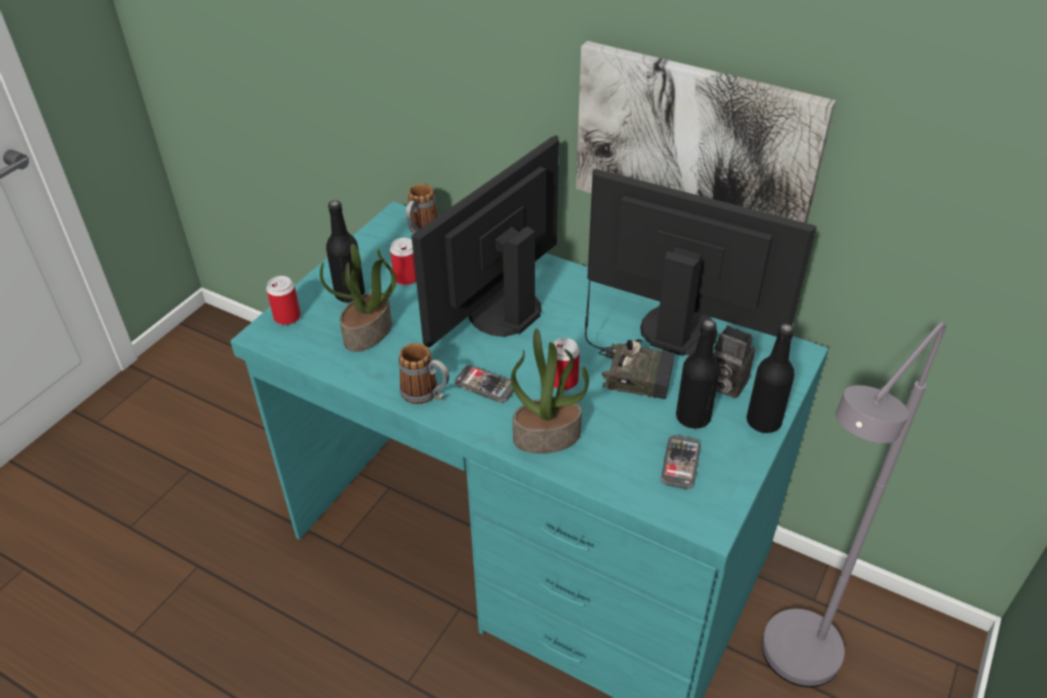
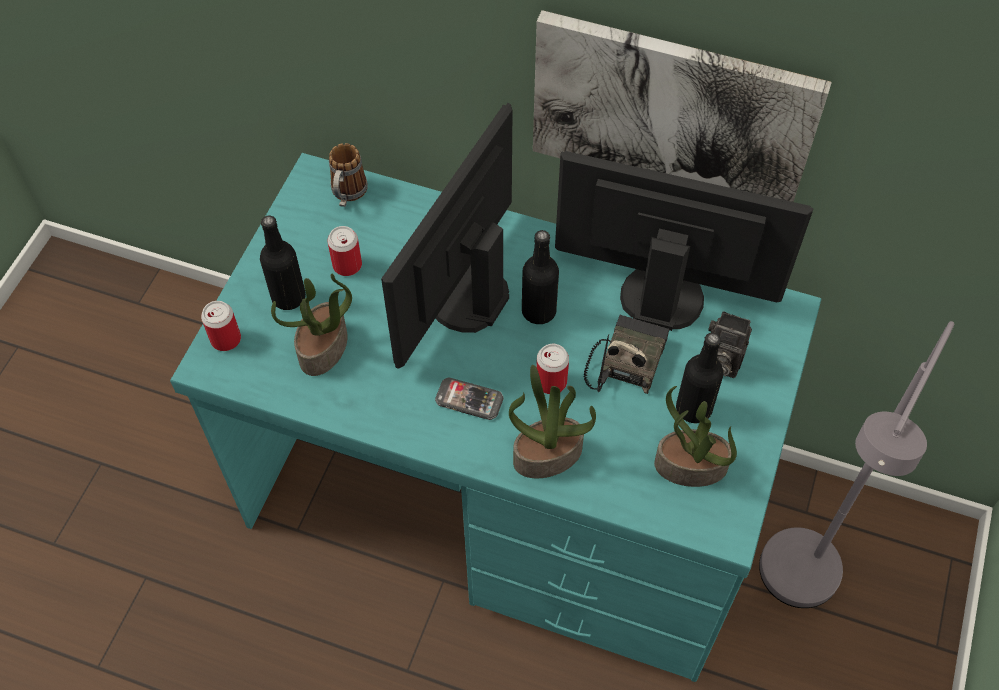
camera: 10 degrees left, 15 degrees up
mug [399,343,449,404] -> none
radio [585,266,674,399] -> radio turned 75 degrees counterclockwise [584,315,669,394]
phone [661,435,701,489] -> potted plant [654,386,737,487]
black bottle [747,324,795,433] -> black bottle moved to [522,230,559,324]

